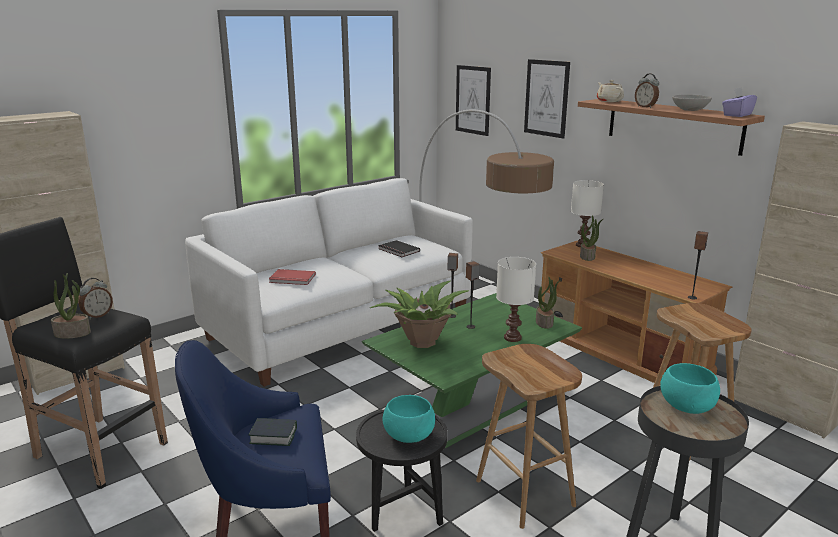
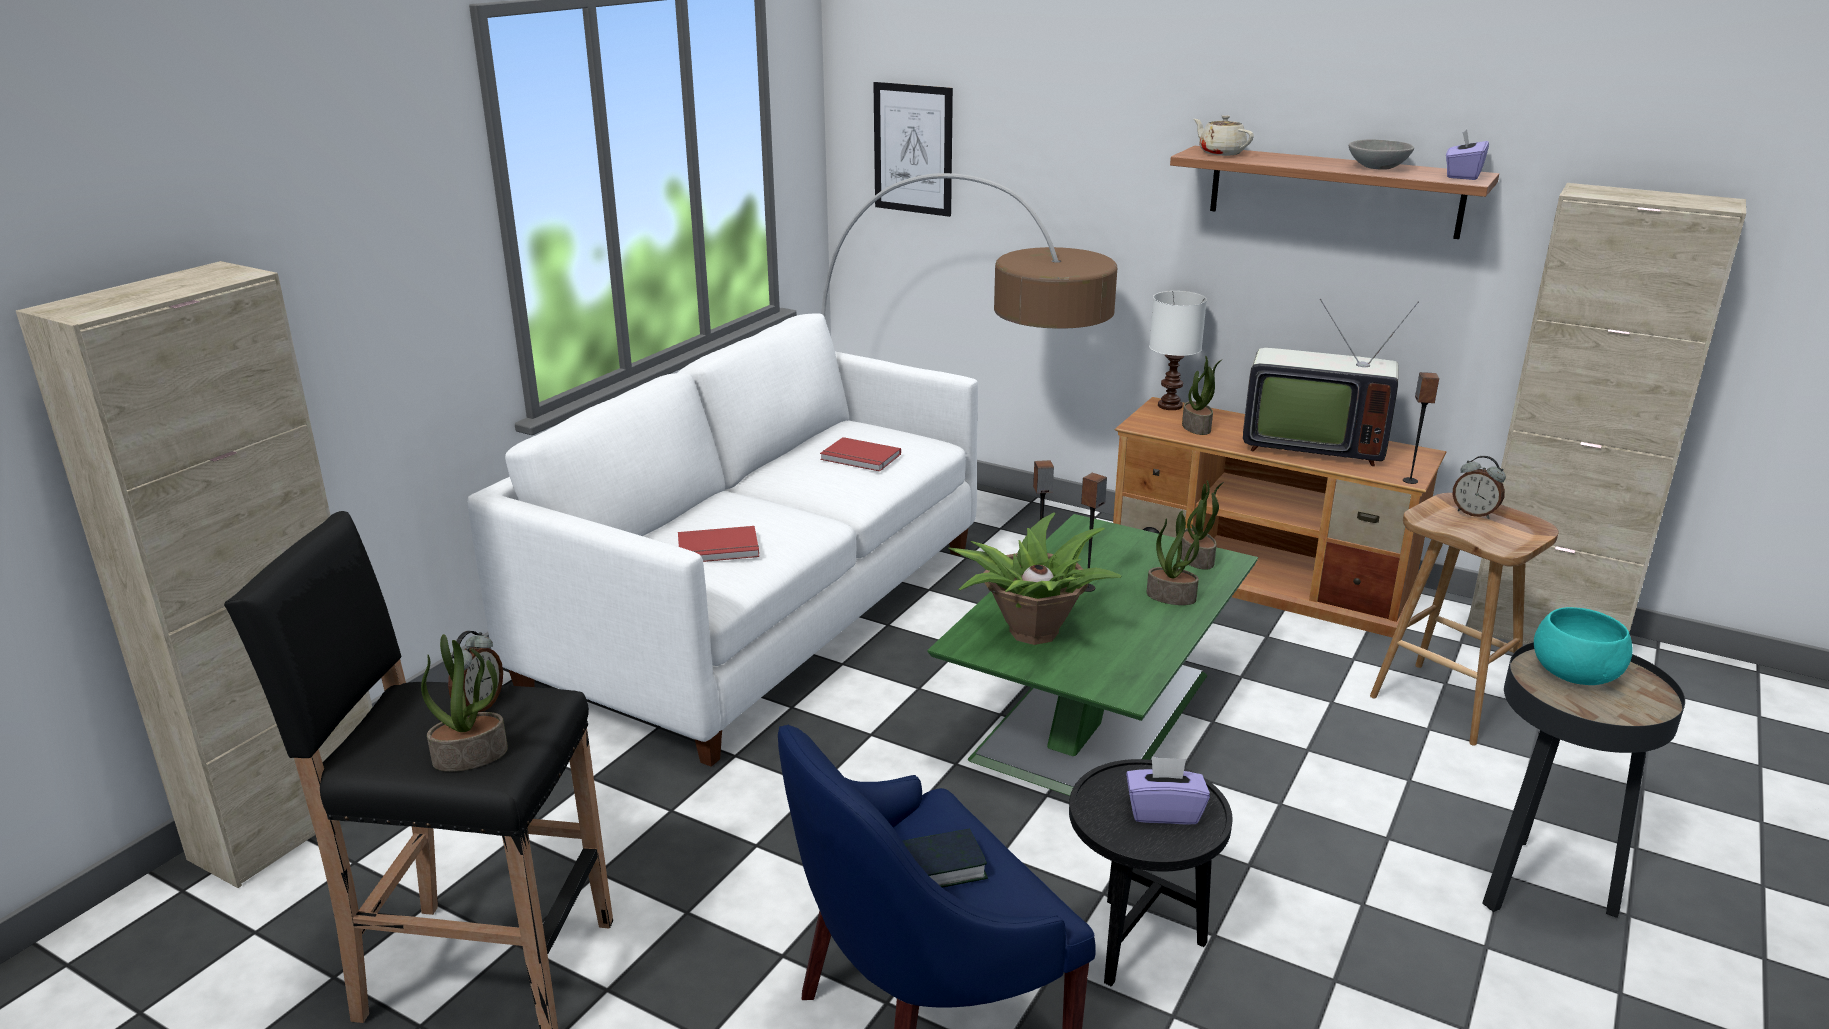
camera: 20 degrees left, 5 degrees up
black book [378,240,420,257] -> red book [820,437,901,471]
turquoise bowl [382,395,435,443] -> purple tissue box [1126,756,1210,825]
brown stool [476,344,582,529] -> none
white table lamp [496,257,536,342] -> potted plant [1146,510,1199,605]
picture [524,59,570,139] -> none
alarm clock [635,73,659,108] -> alarm clock moved to [1453,456,1506,519]
none -> television [1243,298,1419,466]

